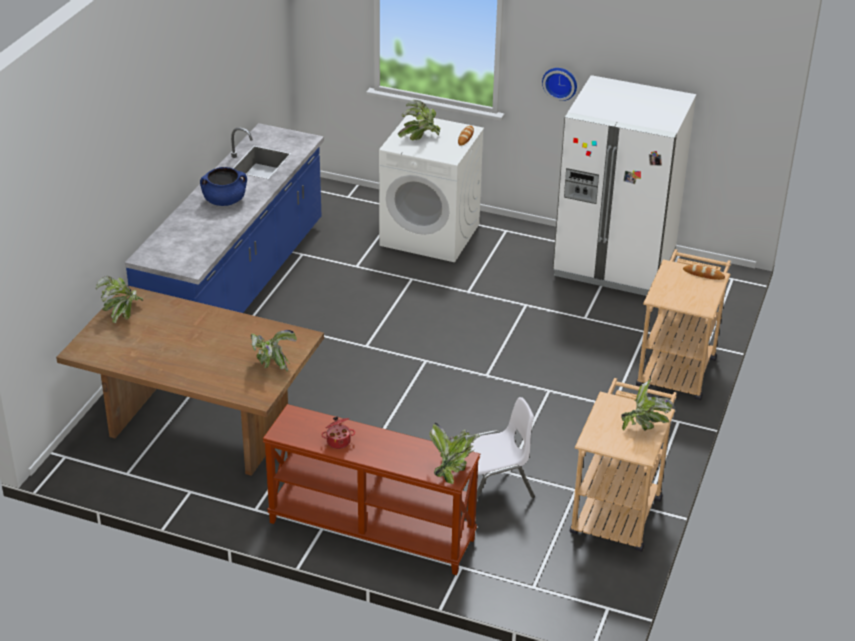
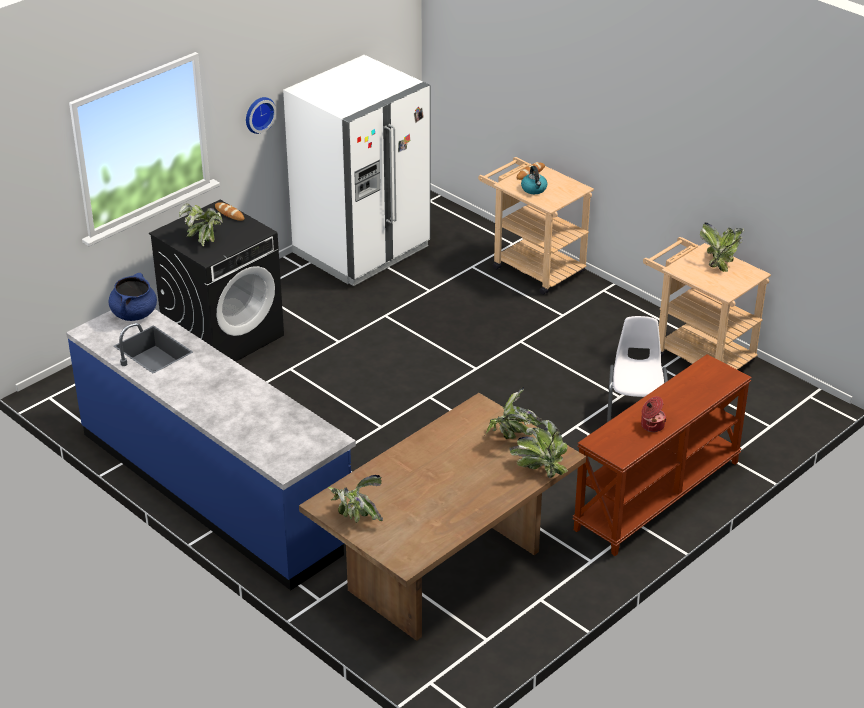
camera: 65 degrees left, 0 degrees up
blue cooking pot [200,167,247,206] -> blue cooking pot moved to [108,273,157,321]
white washing machine [379,115,484,262] -> black washing machine [149,200,284,362]
potted plant [430,423,480,484] -> potted plant moved to [509,420,568,478]
none -> kettle [521,166,547,194]

